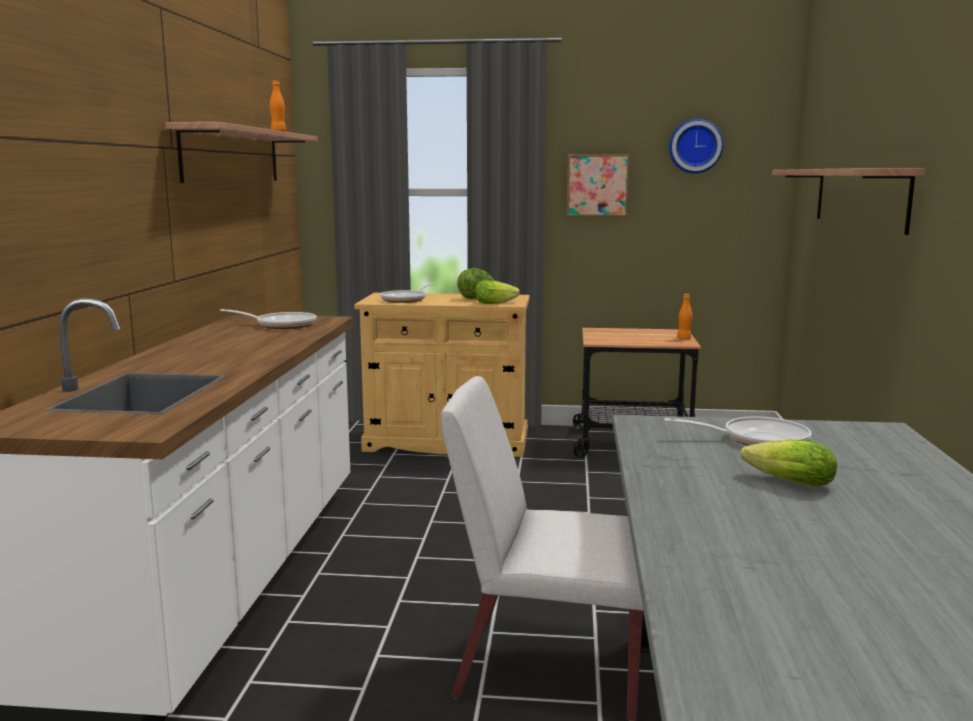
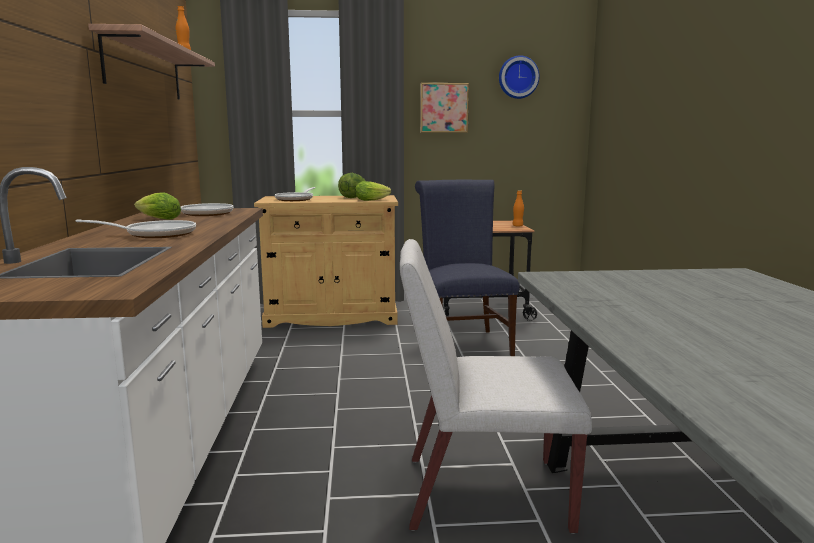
camera: 10 degrees left, 0 degrees up
frying pan [664,416,811,446] -> frying pan moved to [76,219,196,238]
lettuce [741,440,837,486] -> lettuce moved to [134,192,181,220]
shelf [772,168,926,235] -> none
none -> blue chair [415,180,520,356]

